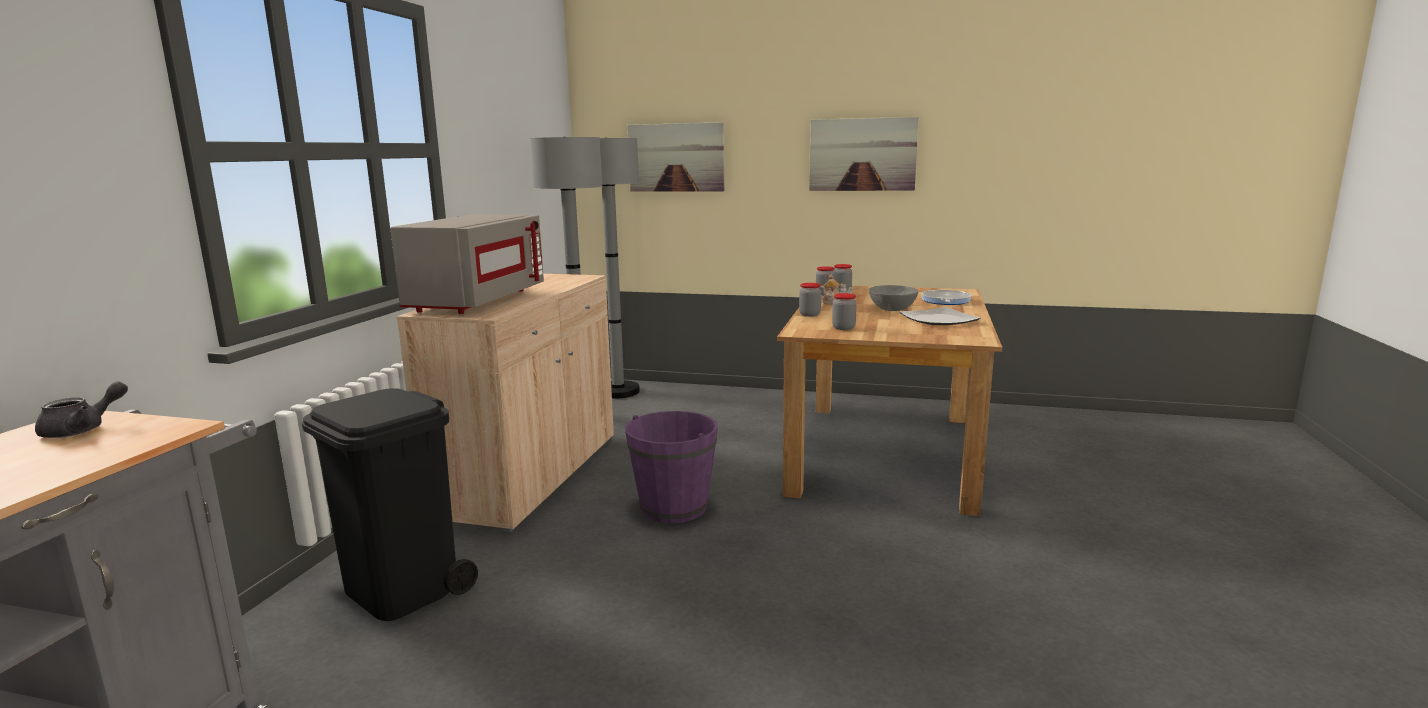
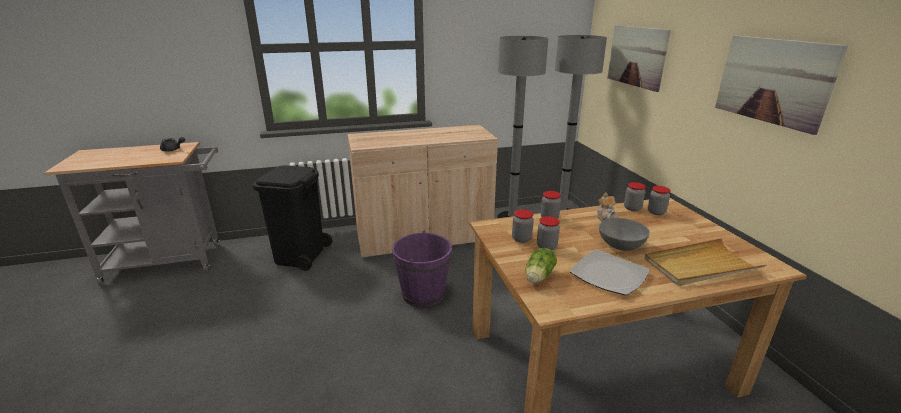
camera: 60 degrees right, 10 degrees up
grey microwave [390,215,544,314] -> none
frying pan [921,290,972,305] -> beige tray [644,238,766,286]
none -> lettuce [526,248,557,283]
none -> jar [537,216,560,250]

